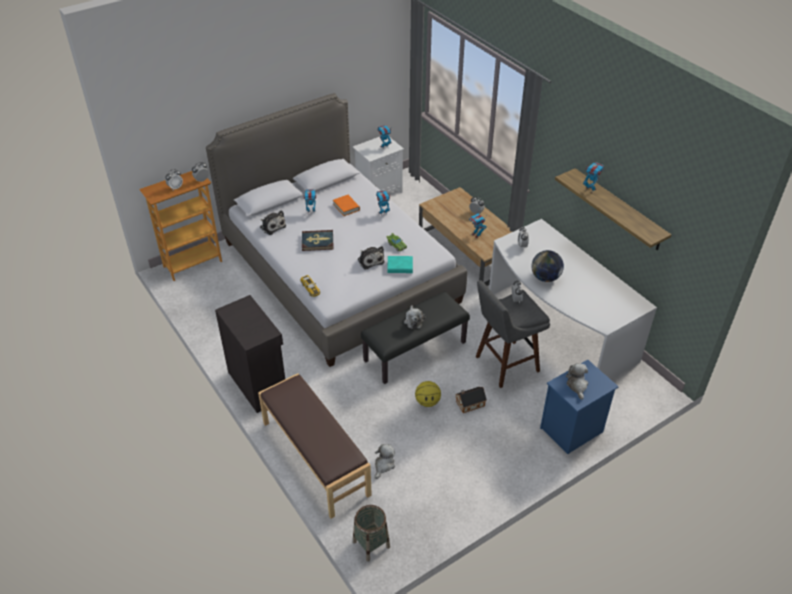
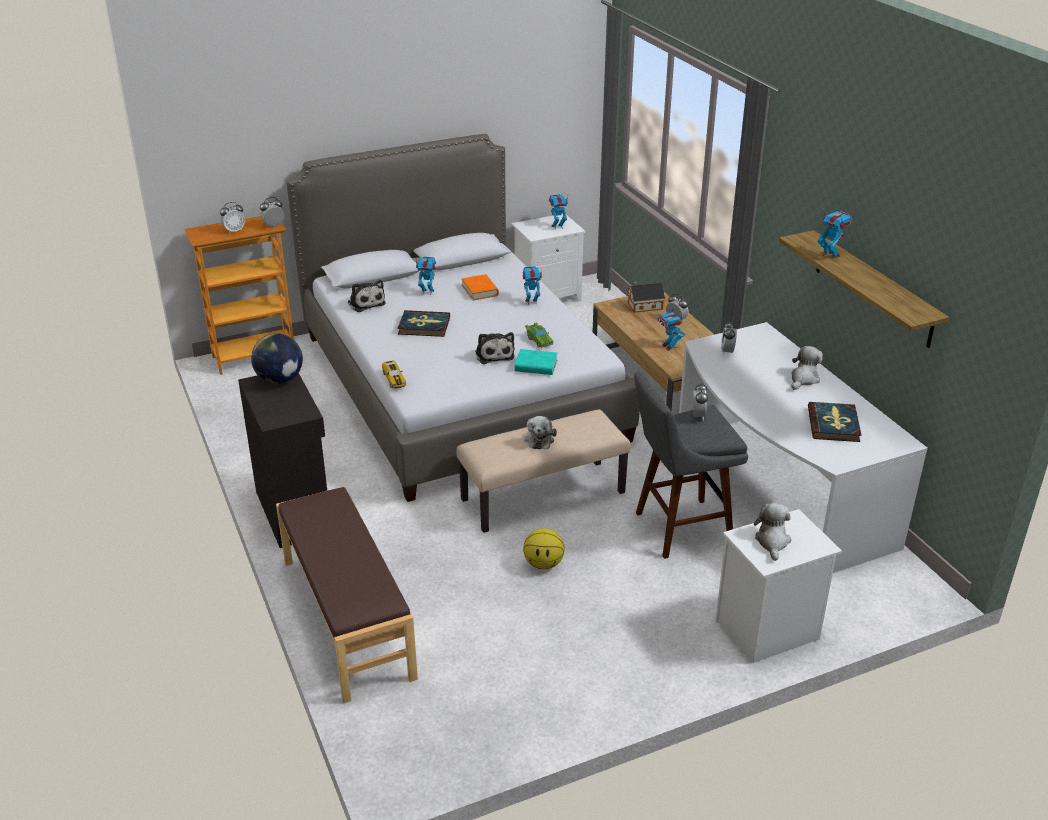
camera: 10 degrees right, 10 degrees down
basket [353,505,390,561] -> none
black bench [361,292,470,384] -> beige bench [457,410,631,533]
plush toy [374,444,395,479] -> plush toy moved to [791,346,823,390]
toy house [455,387,487,413] -> toy house moved to [627,282,665,313]
globe [531,250,564,282] -> globe moved to [251,333,303,384]
blue nightstand [540,360,619,454] -> white nightstand [715,509,842,663]
none -> book [808,402,862,442]

